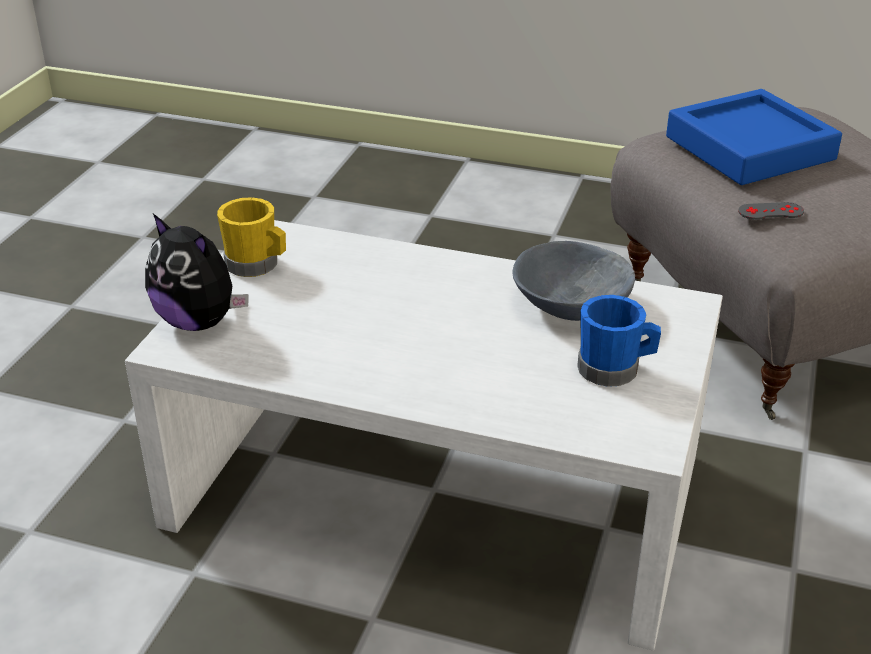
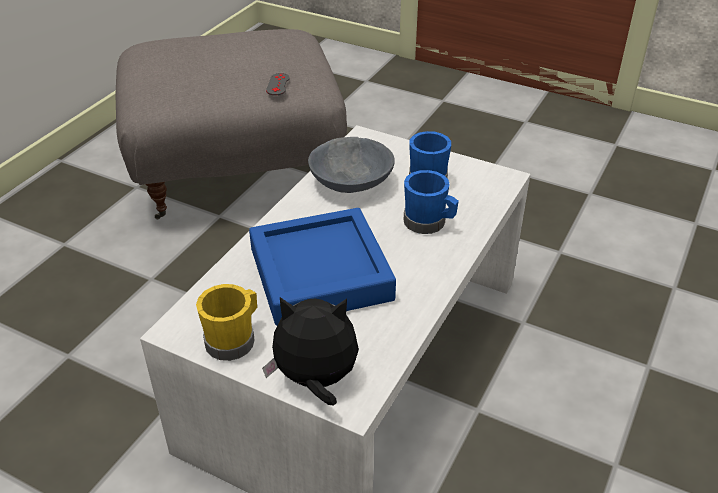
camera: 80 degrees left, 5 degrees up
plush toy [145,214,249,331] -> plush toy turned 135 degrees counterclockwise [262,297,359,406]
blue tray [666,89,842,185] -> blue tray moved to [249,208,396,326]
none -> blue mug [404,170,459,234]

